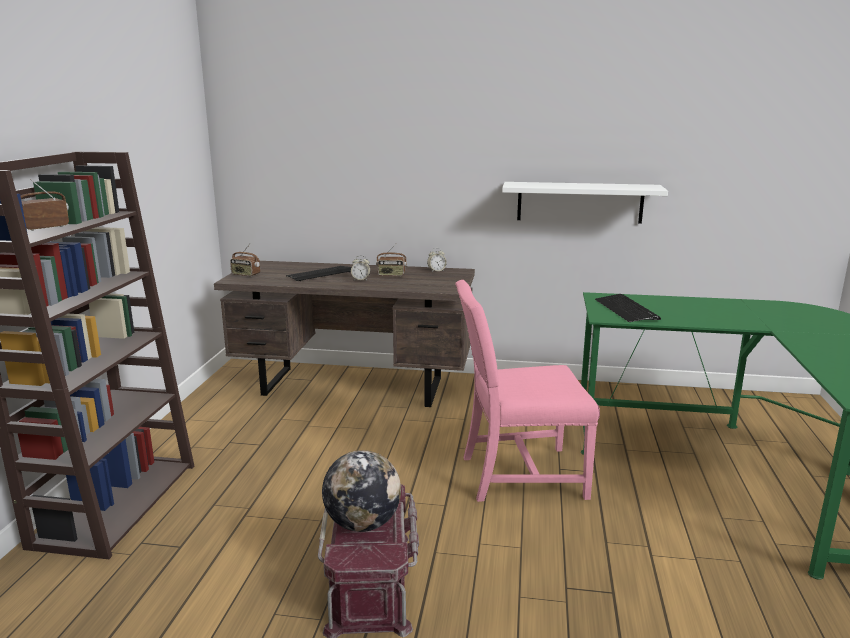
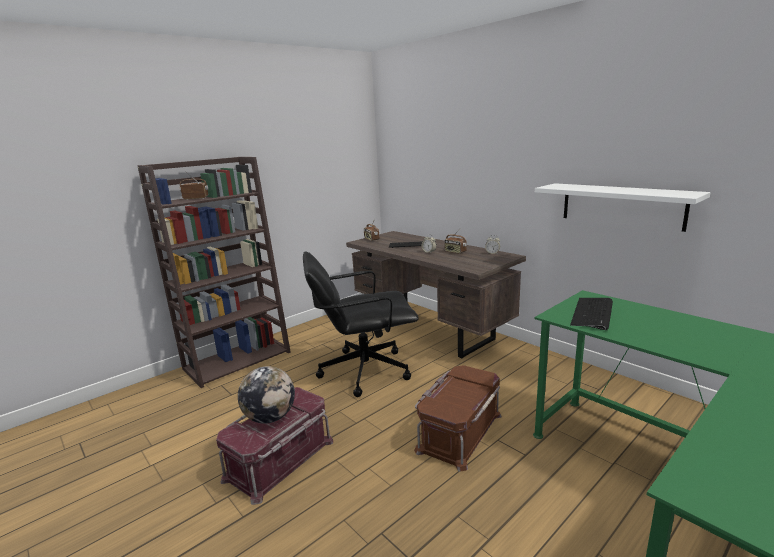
camera: 40 degrees right, 0 degrees up
pink chair [455,280,600,502] -> brown storage box [414,365,502,472]
none -> black office chair [303,251,419,397]

